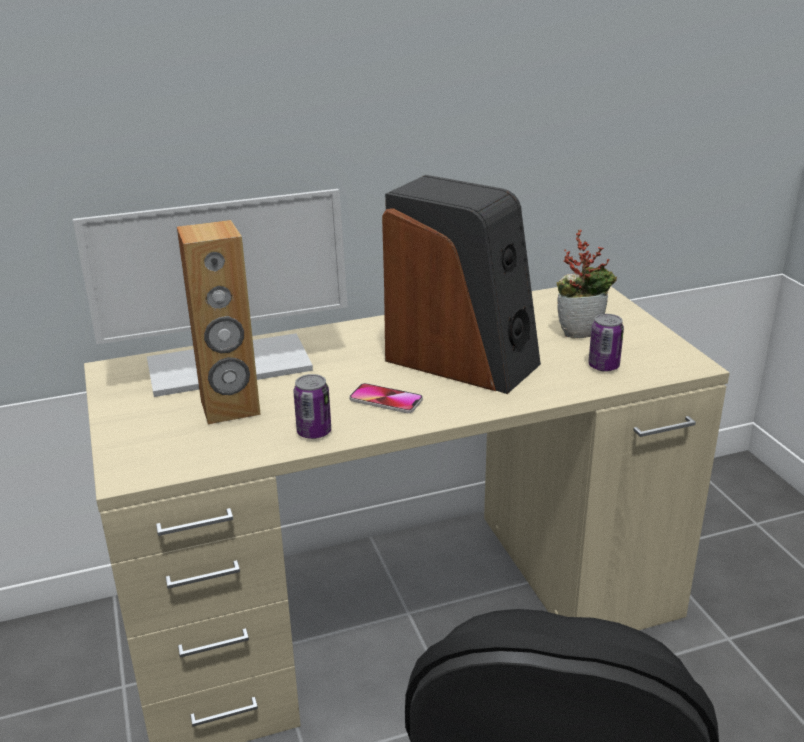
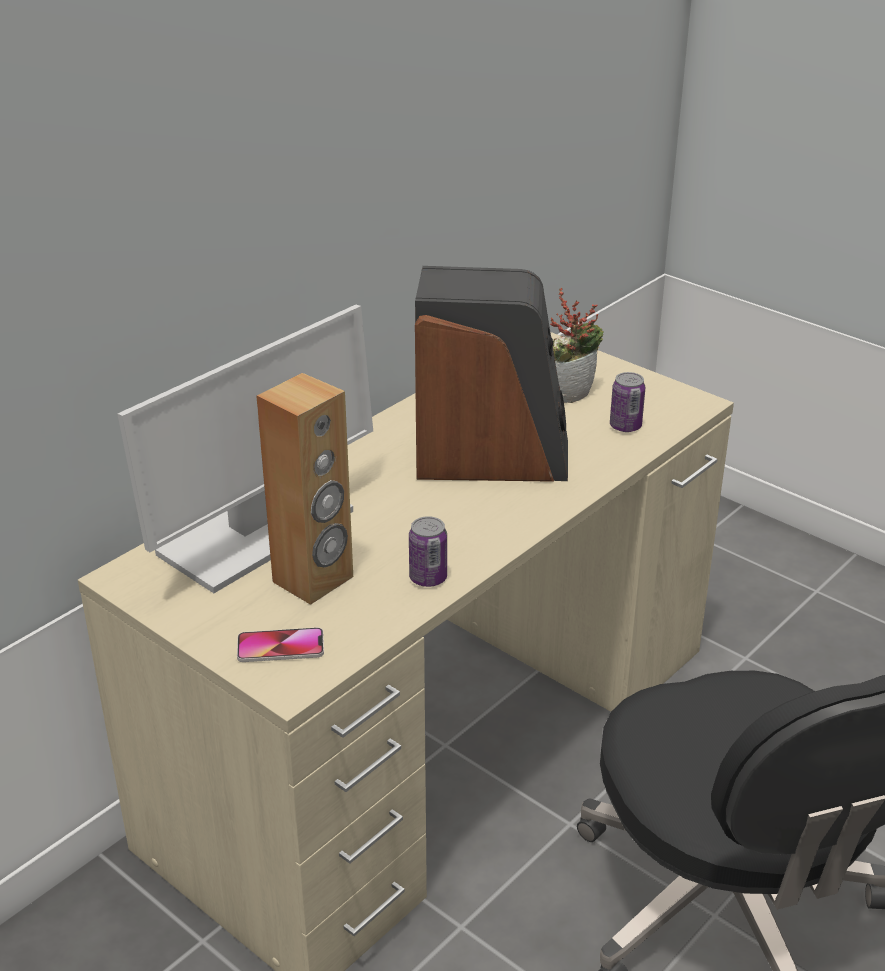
camera: 30 degrees left, 5 degrees up
phone [349,383,423,413] -> phone moved to [237,628,324,662]

